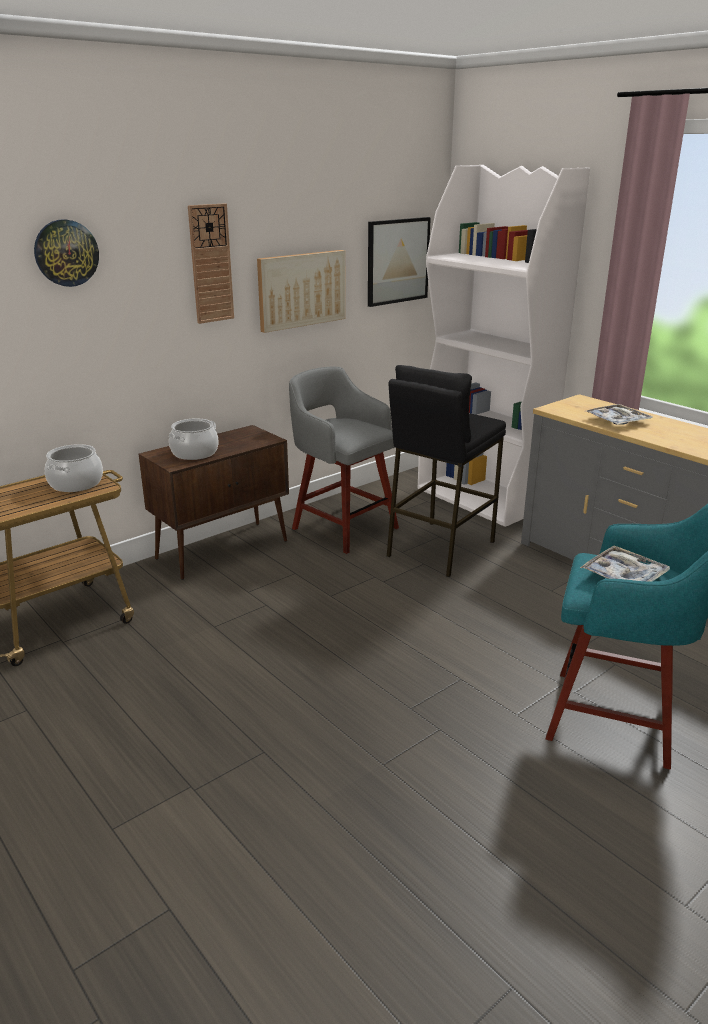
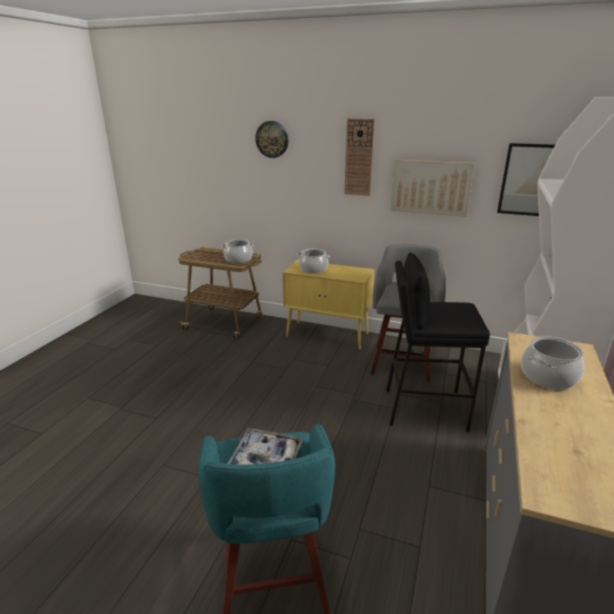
camera: 60 degrees right, 0 degrees up
brown cabinet [139,425,289,580] -> yellow cabinet [283,260,374,350]
tray [587,404,653,425] -> cooking pot [521,336,584,390]

